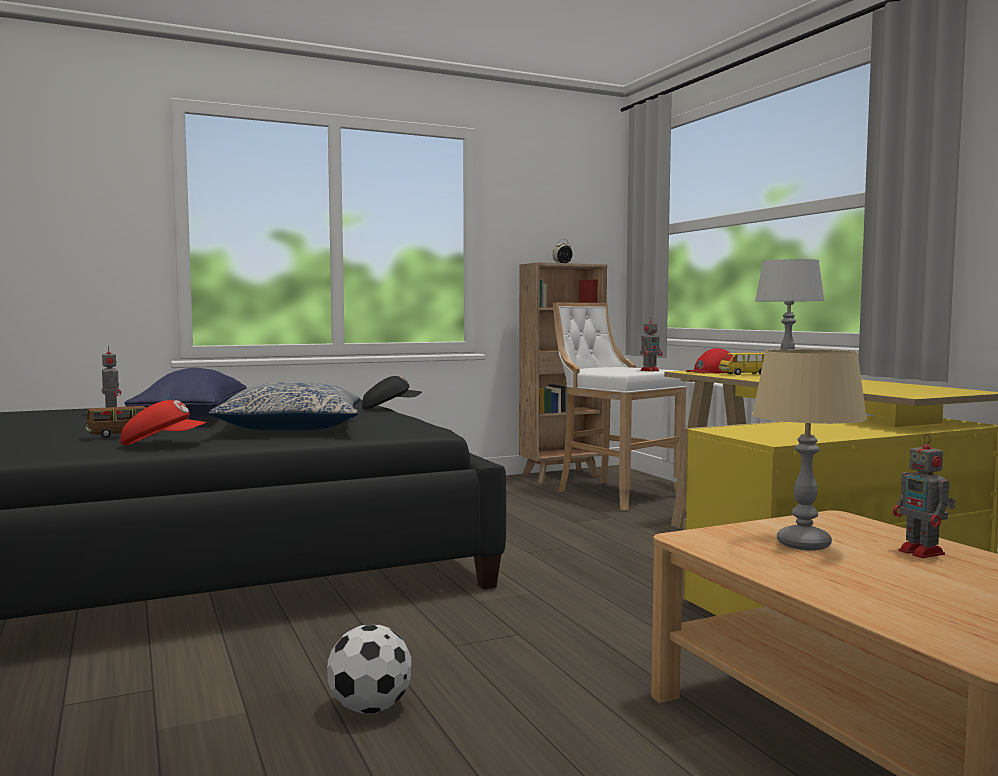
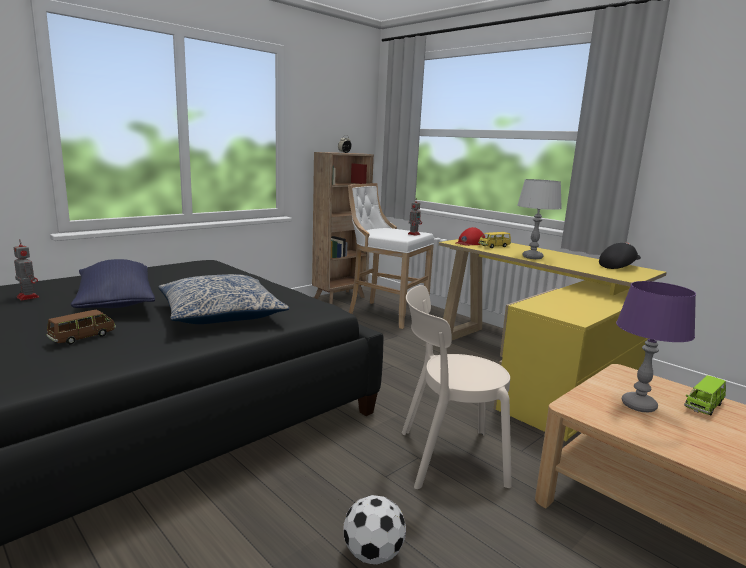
camera: 20 degrees left, 10 degrees up
red cap [120,400,207,445] -> none
black cap [362,376,422,409] -> black cap moved to [599,243,641,269]
beige table lamp [752,349,867,551] -> purple table lamp [616,281,696,412]
toy robot [893,434,955,558] -> green toy car [684,375,726,415]
none -> beige chair [402,285,512,489]

